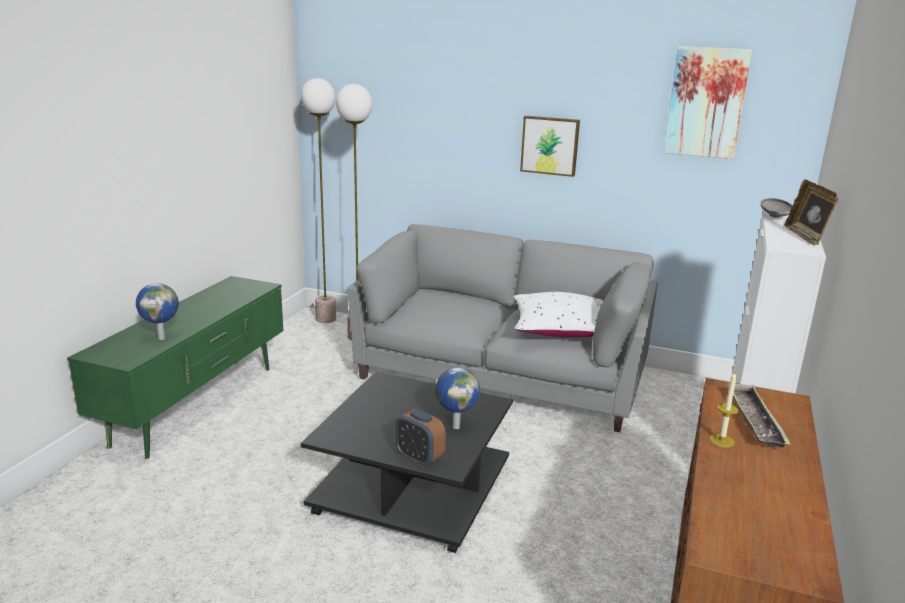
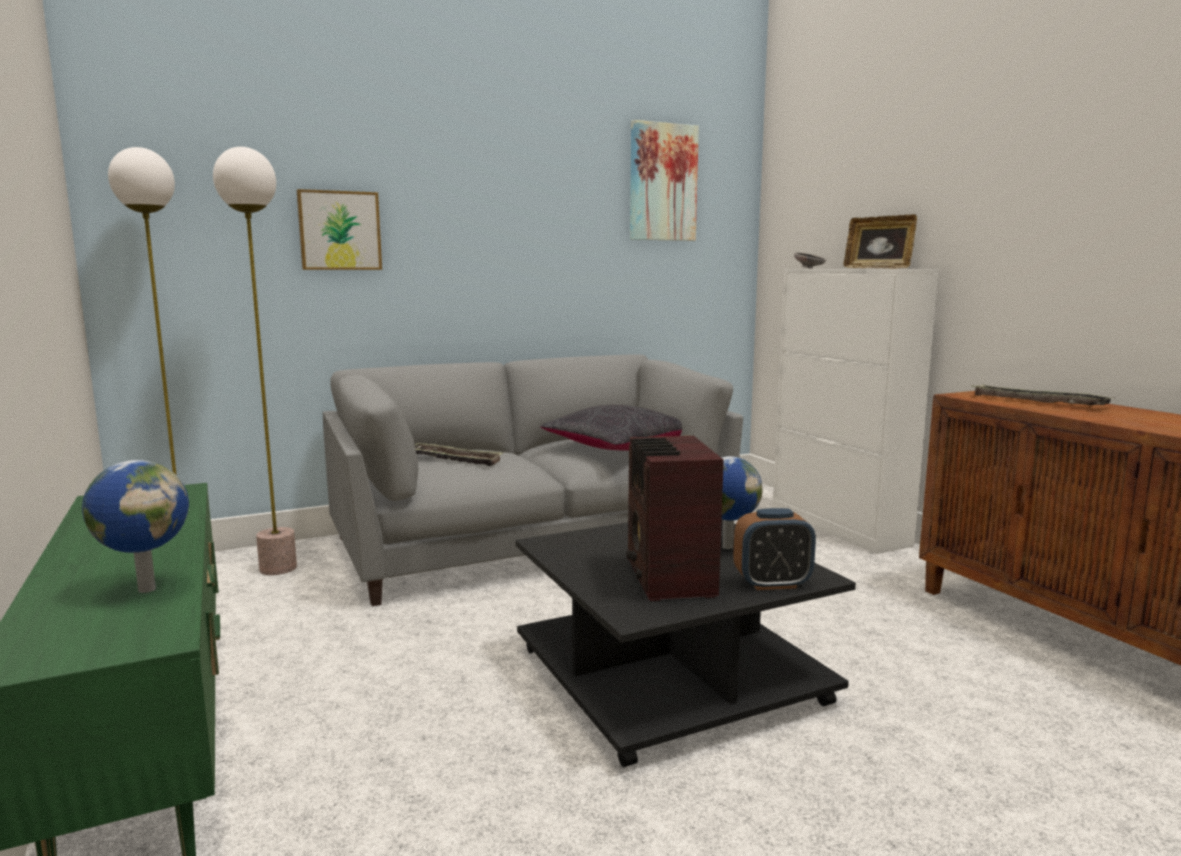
camera: 45 degrees left, 10 degrees down
white pillow [513,292,603,337] -> black pillow [540,405,682,451]
picture [520,116,580,177] -> picture moved to [297,189,382,270]
candle [709,372,739,448] -> none
none -> tray [415,443,504,466]
none -> radio [626,436,724,601]

